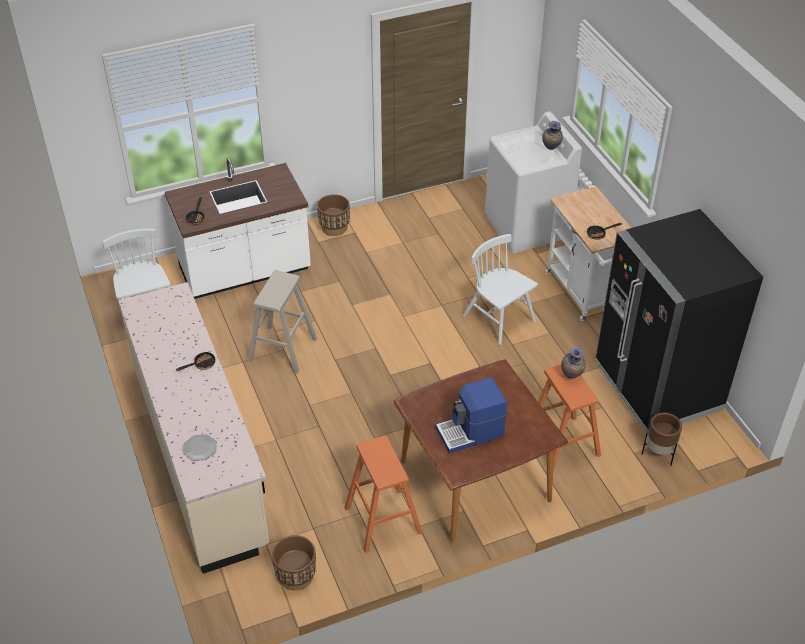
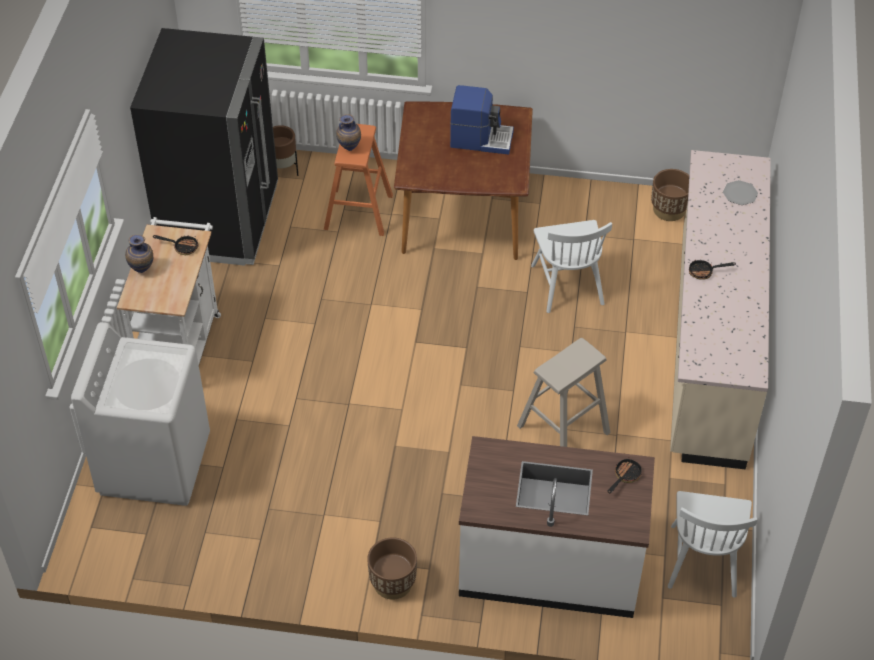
camera: 150 degrees left, 5 degrees up
orange stool [344,435,423,553] -> none
white chair [463,234,538,345] -> white chair moved to [531,220,612,313]
vase [542,121,563,150] -> vase moved to [125,235,153,273]

